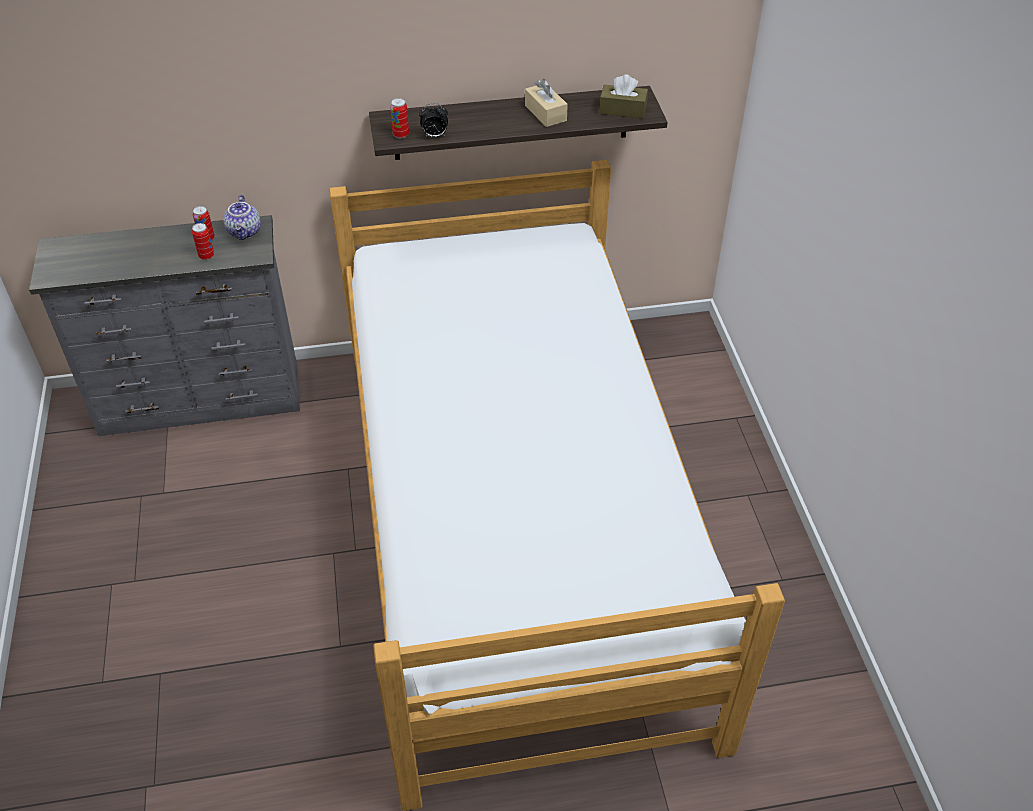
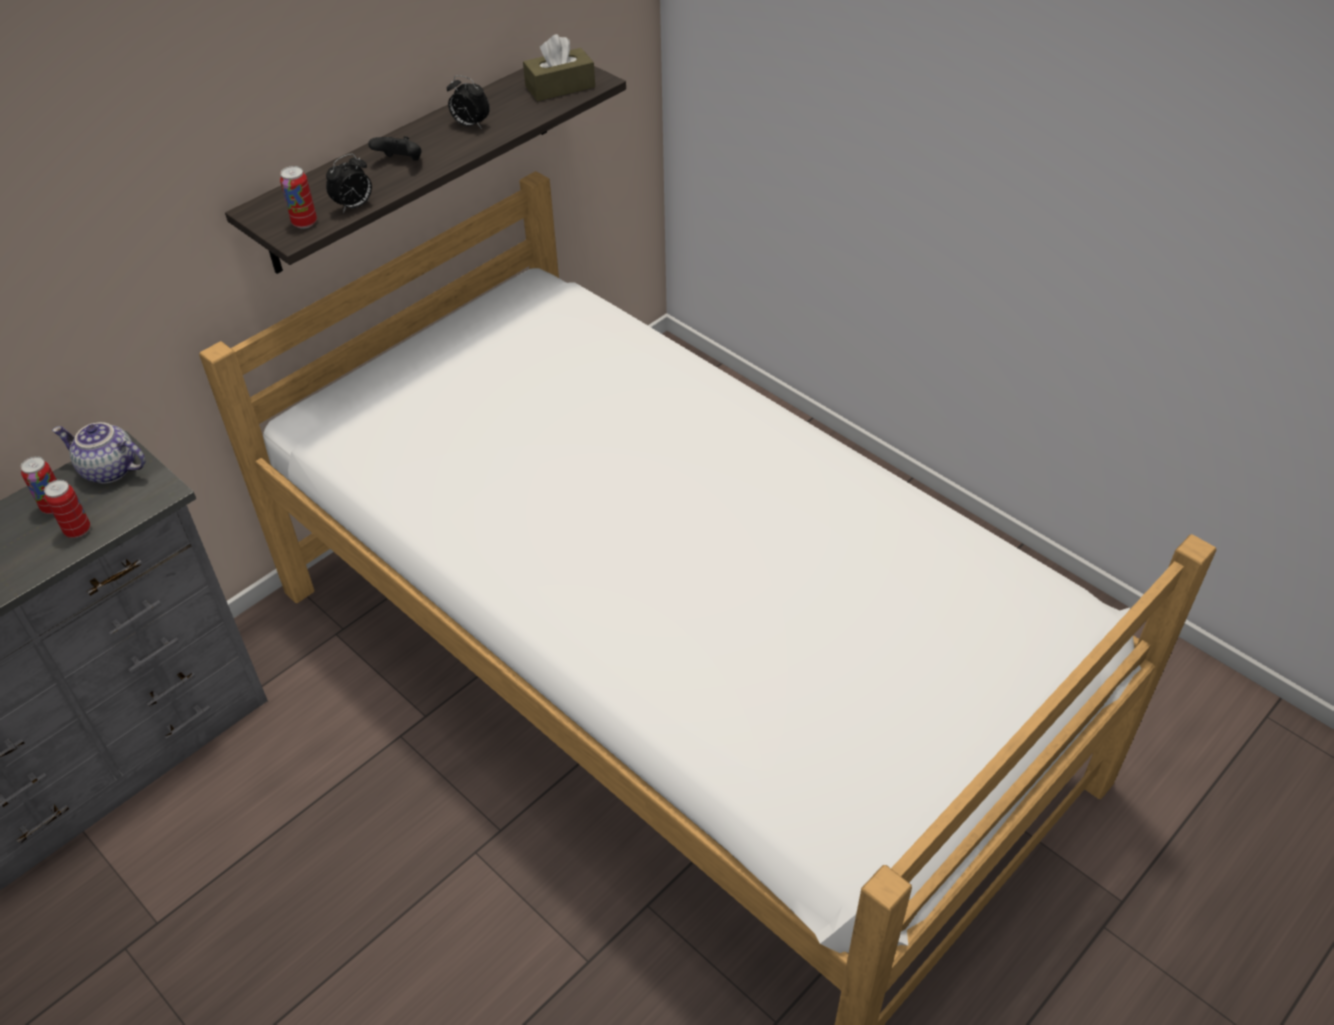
camera: 35 degrees left, 0 degrees up
teapot [223,195,261,240] -> teapot turned 150 degrees clockwise [52,422,146,483]
beige tissue box [525,79,568,127] -> alarm clock [447,75,490,129]
none -> black game controller [368,136,422,161]

